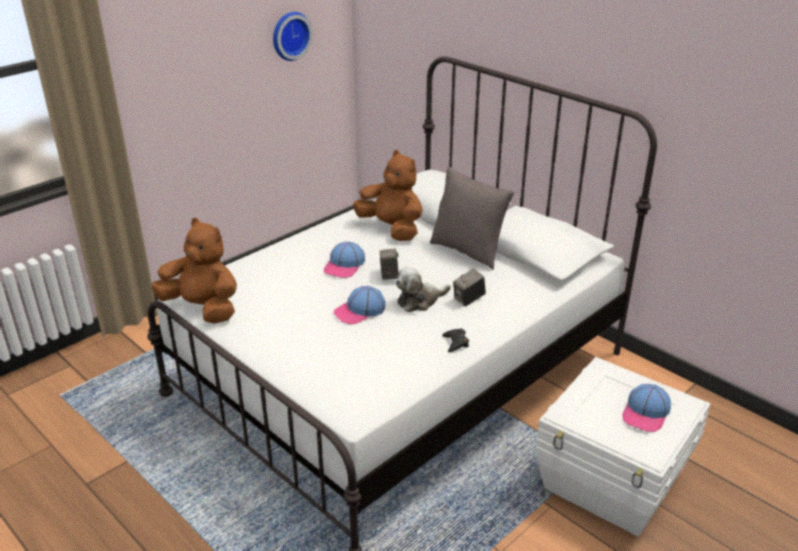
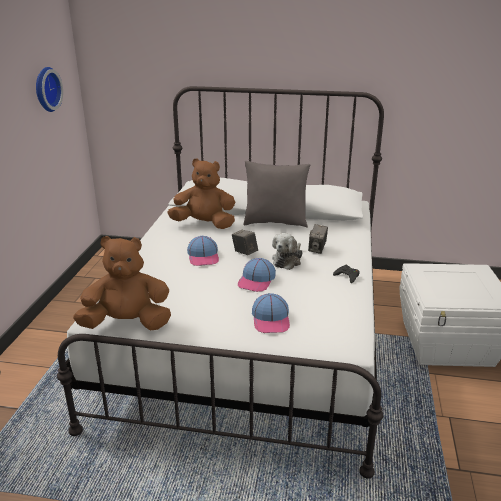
camera: 35 degrees left, 5 degrees down
cap [622,384,671,432] -> cap moved to [252,293,290,333]

